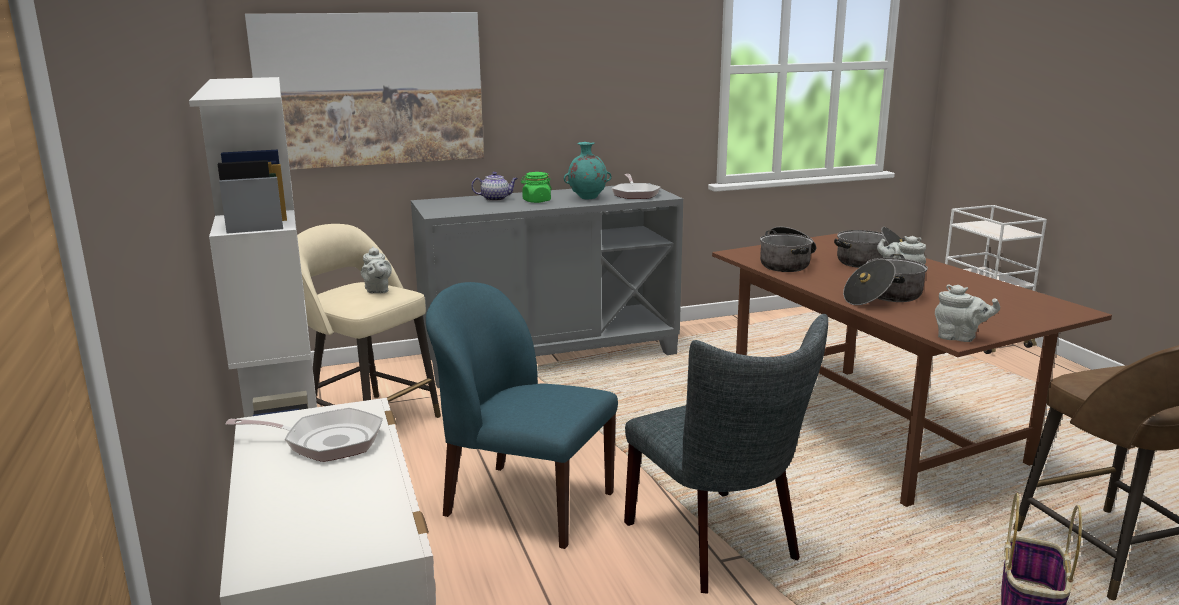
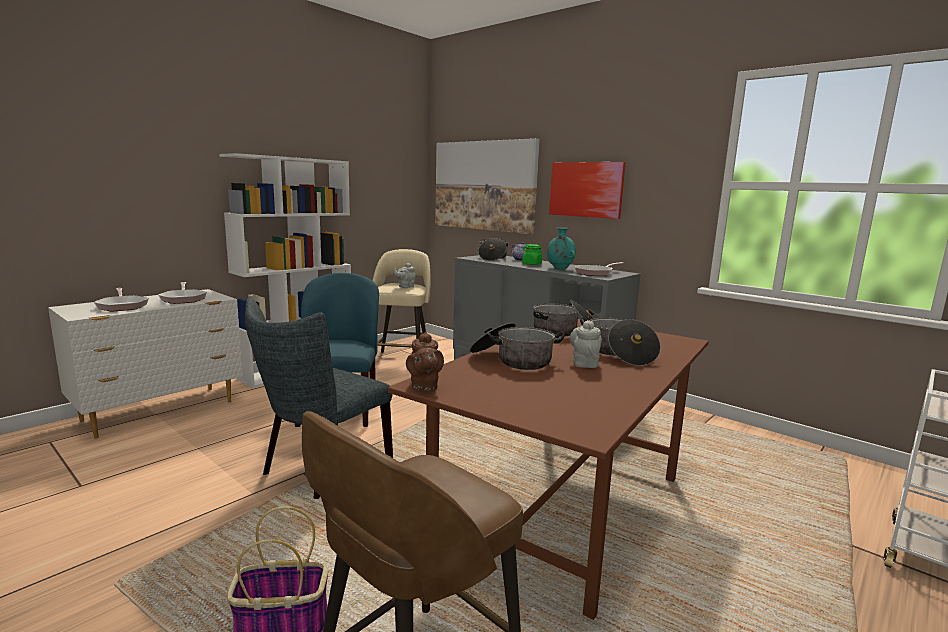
camera: 60 degrees right, 5 degrees down
grey teapot [935,285,1000,342] -> brown teapot [406,332,444,391]
none -> frying pan [93,288,149,311]
none -> cooking pot [478,238,508,261]
none -> picture [549,162,626,219]

